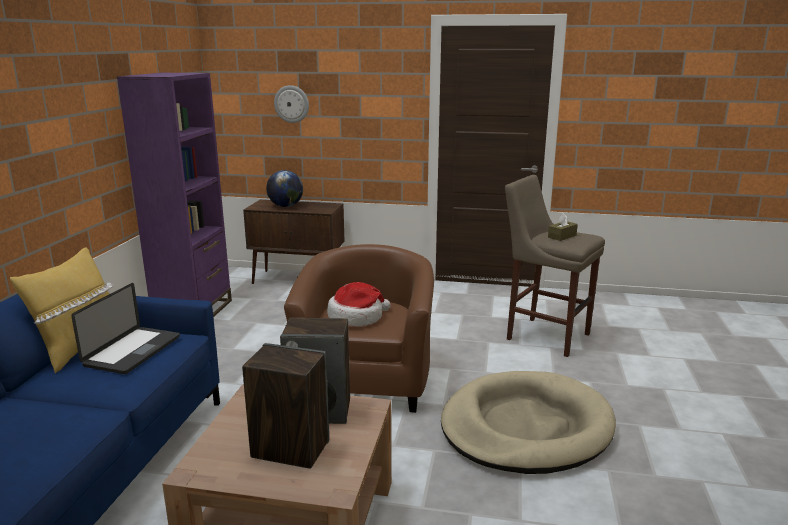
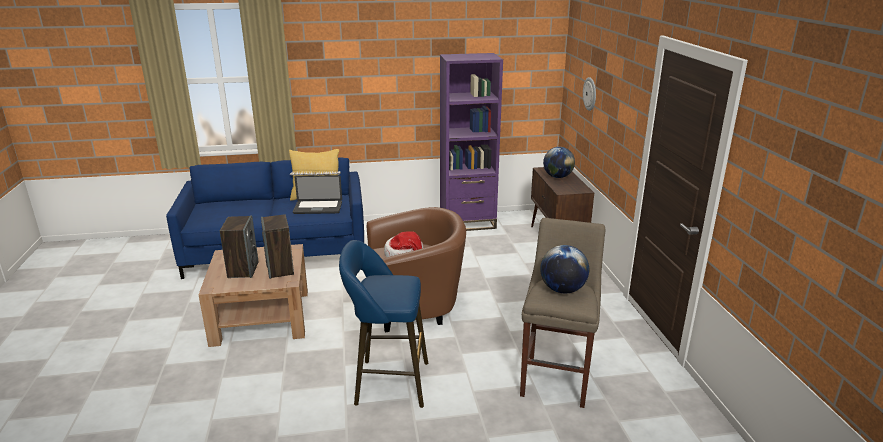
camera: 70 degrees right, 5 degrees up
beige dog bed [441,371,616,474] -> blue stool [339,240,428,408]
brown tissue box [548,213,578,241] -> globe [540,245,589,293]

